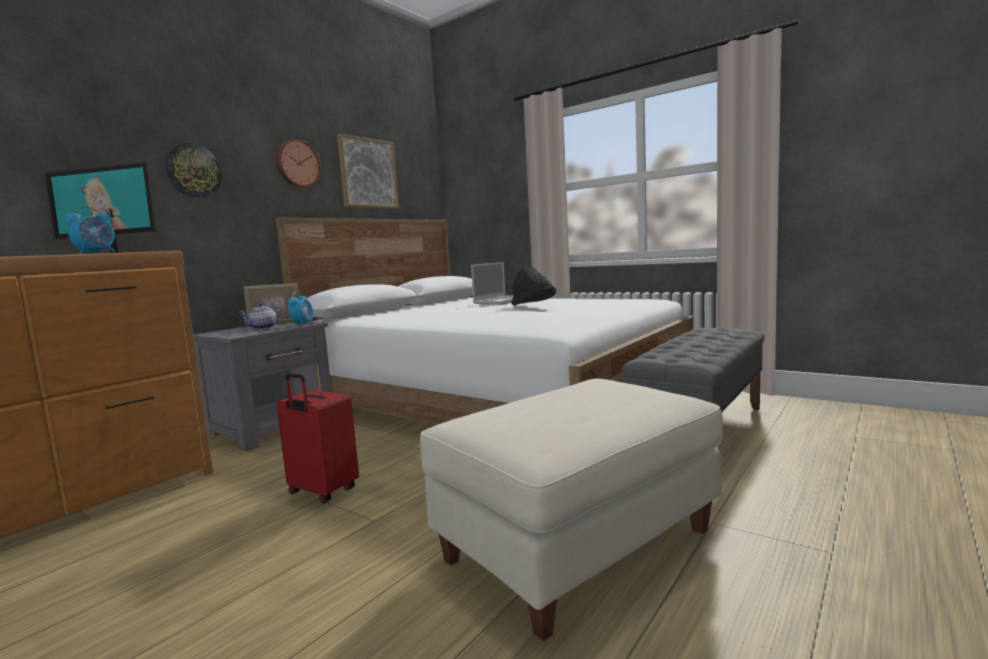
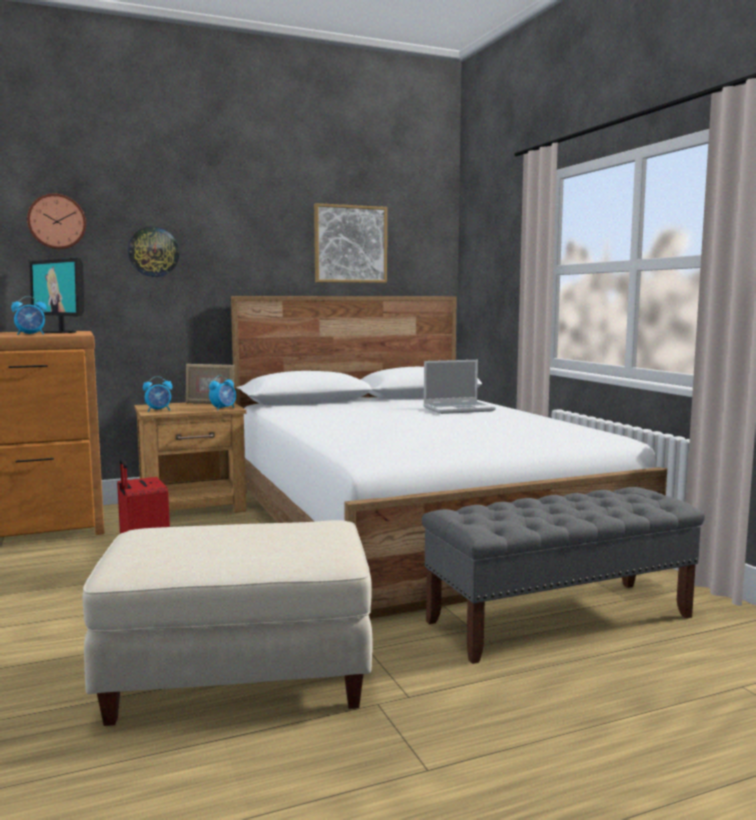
camera: 30 degrees right, 0 degrees up
grey nightstand [193,322,332,451] -> brown nightstand [134,402,246,513]
teapot [238,303,284,329] -> none
wall clock [276,139,321,188] -> wall clock moved to [27,193,86,250]
black hat [512,267,556,305] -> none
none -> alarm clock [143,376,172,412]

